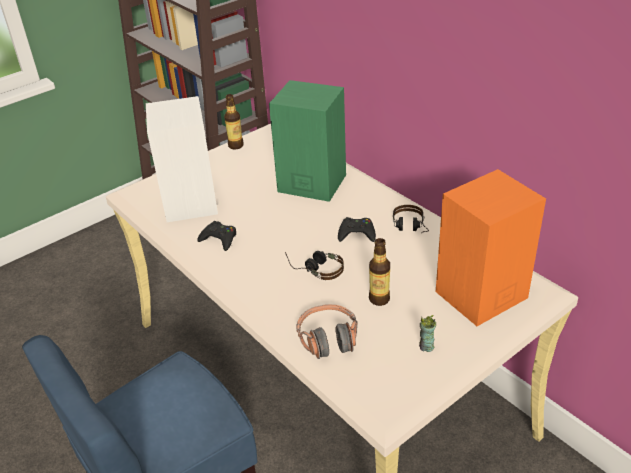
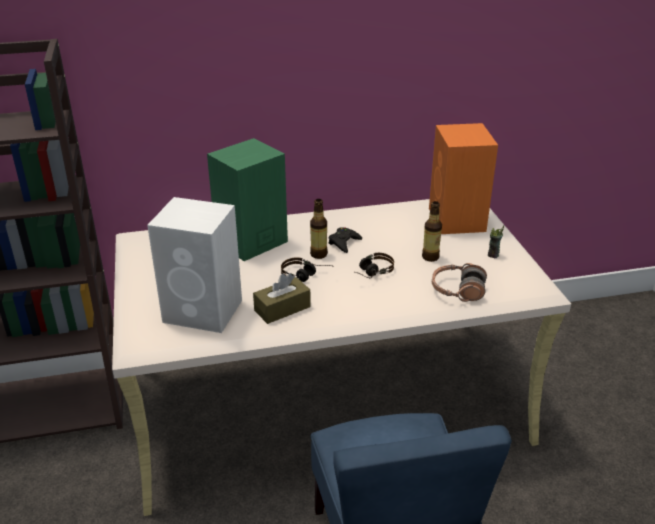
camera: 65 degrees left, 5 degrees down
black game controller [197,221,236,251] -> brown tissue box [253,273,311,324]
bottle [224,94,244,150] -> bottle moved to [310,199,328,259]
headphones [393,205,429,233] -> headphones moved to [281,257,334,282]

